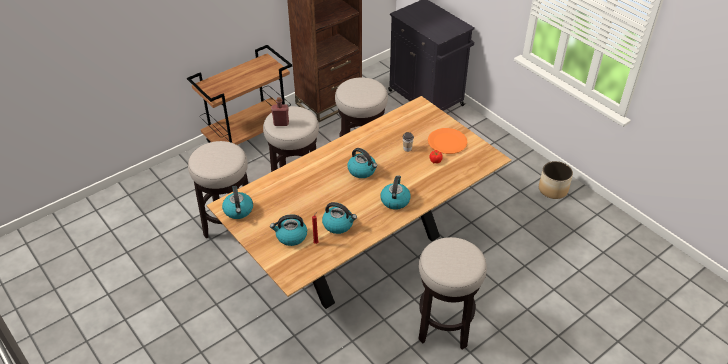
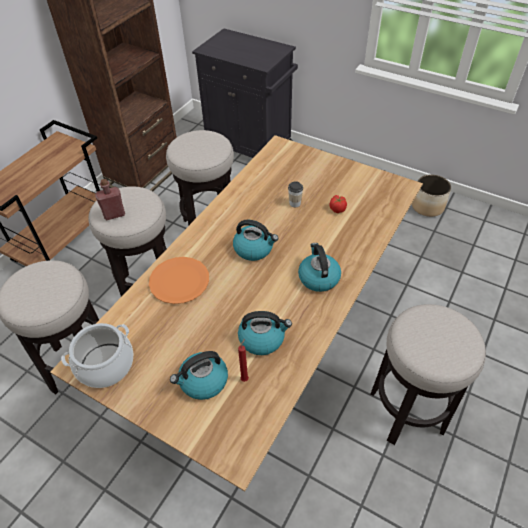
camera: 20 degrees left, 5 degrees up
kettle [222,186,253,219] -> cooking pot [61,323,133,388]
orange plate [428,128,467,154] -> orange plate moved to [149,257,209,304]

